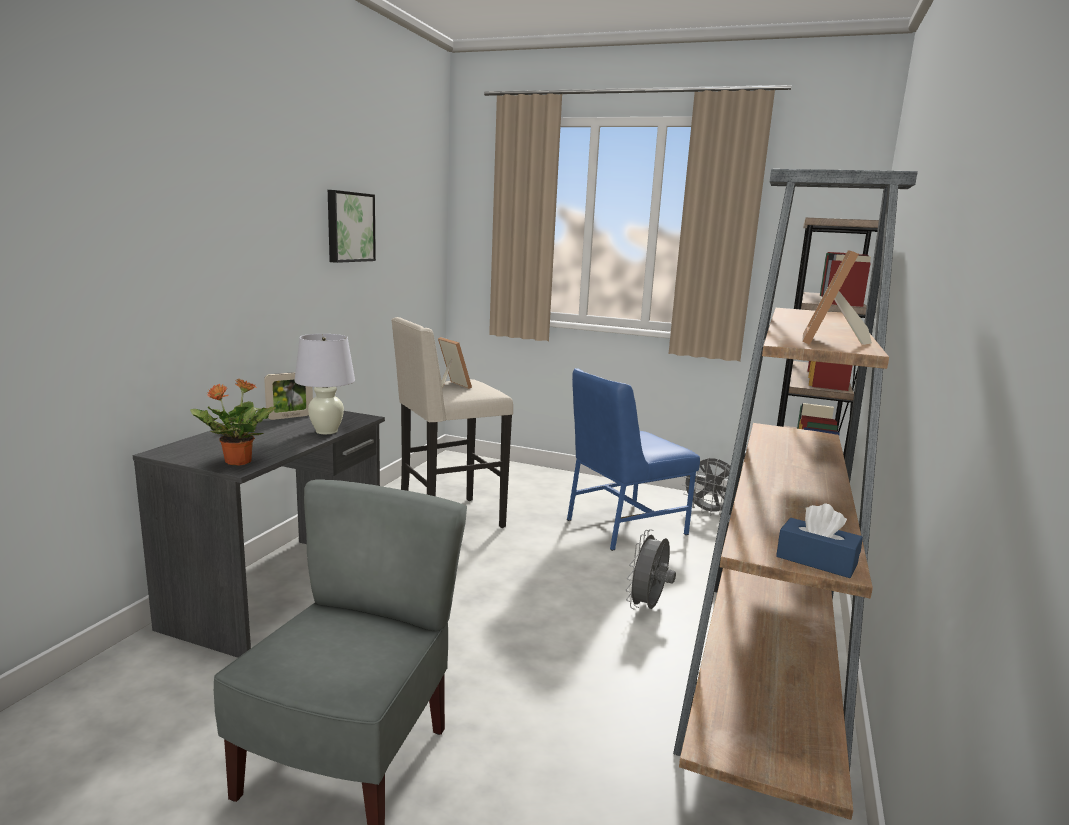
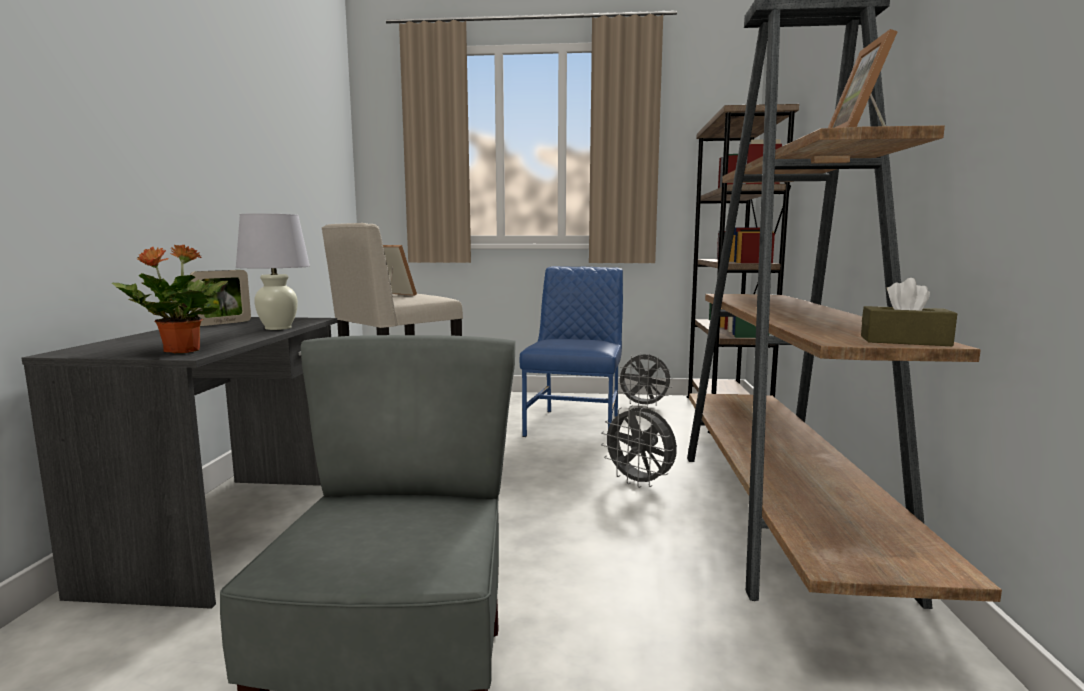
camera: 15 degrees left, 5 degrees down
picture [328,190,376,263] -> none
blue chair [567,368,700,551] -> blue chair turned 150 degrees clockwise [520,266,623,437]
grey fan [626,529,676,610] -> grey fan turned 60 degrees counterclockwise [601,406,677,488]
blue tissue box [776,504,863,578] -> brown tissue box [861,278,957,346]

